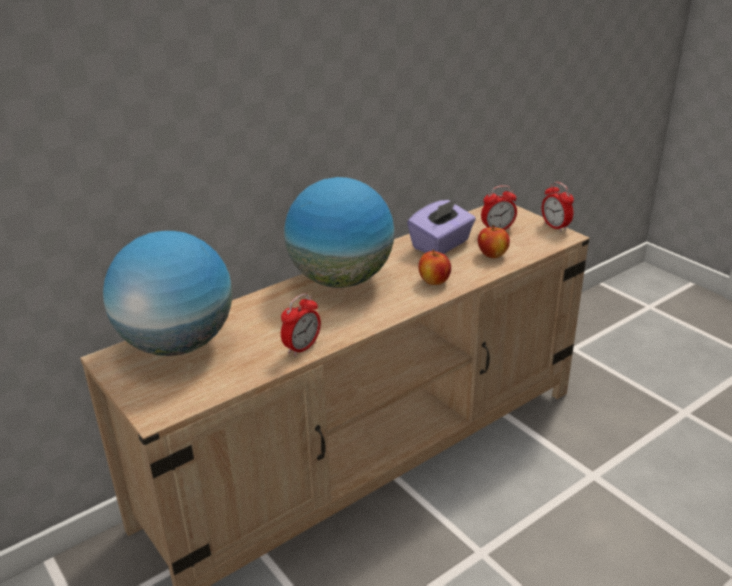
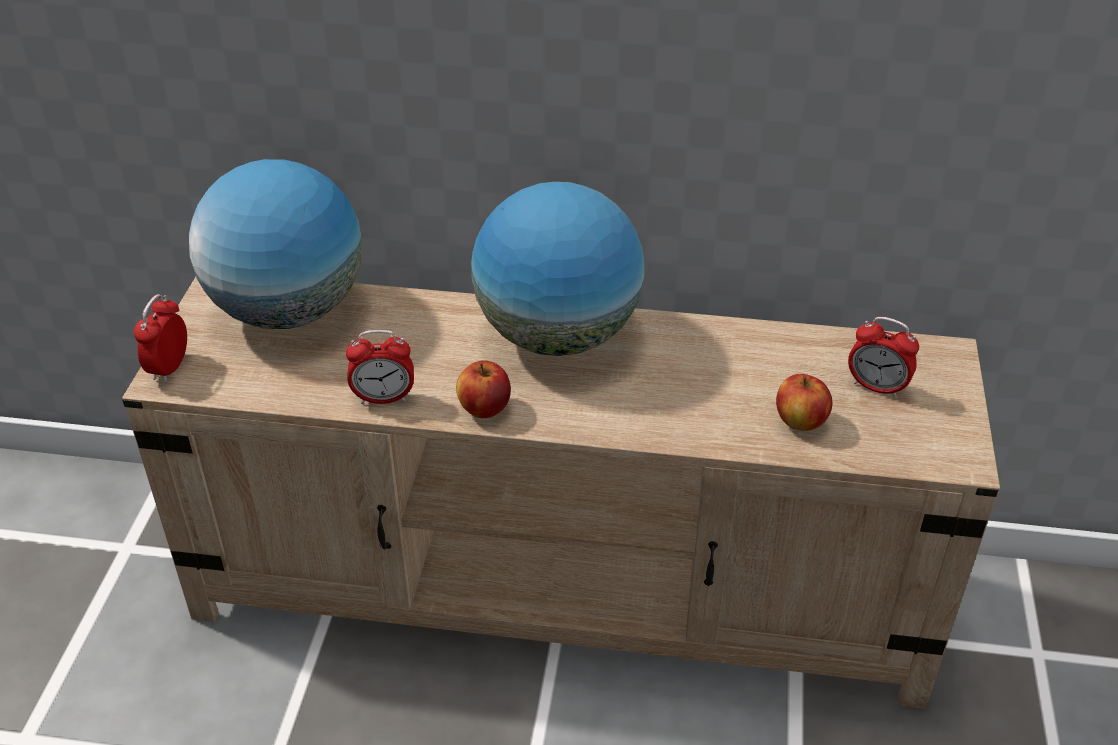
camera: 45 degrees right, 10 degrees up
purple tissue box [407,199,476,254] -> none
apple [419,250,451,285] -> apple moved to [456,361,511,418]
alarm clock [542,182,574,232] -> alarm clock moved to [134,294,187,382]

